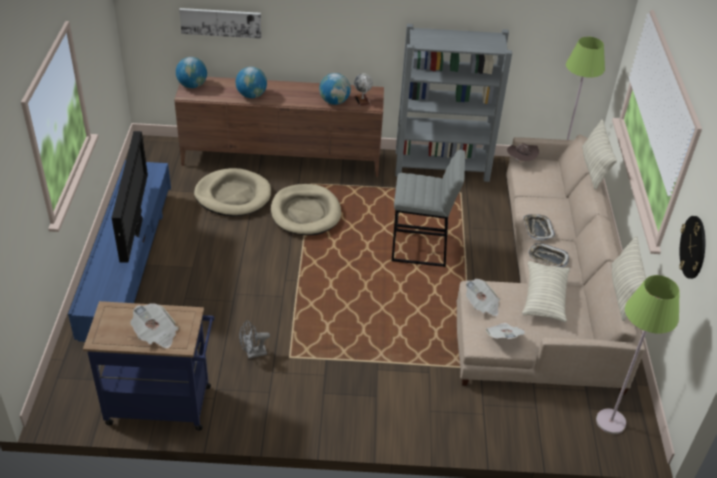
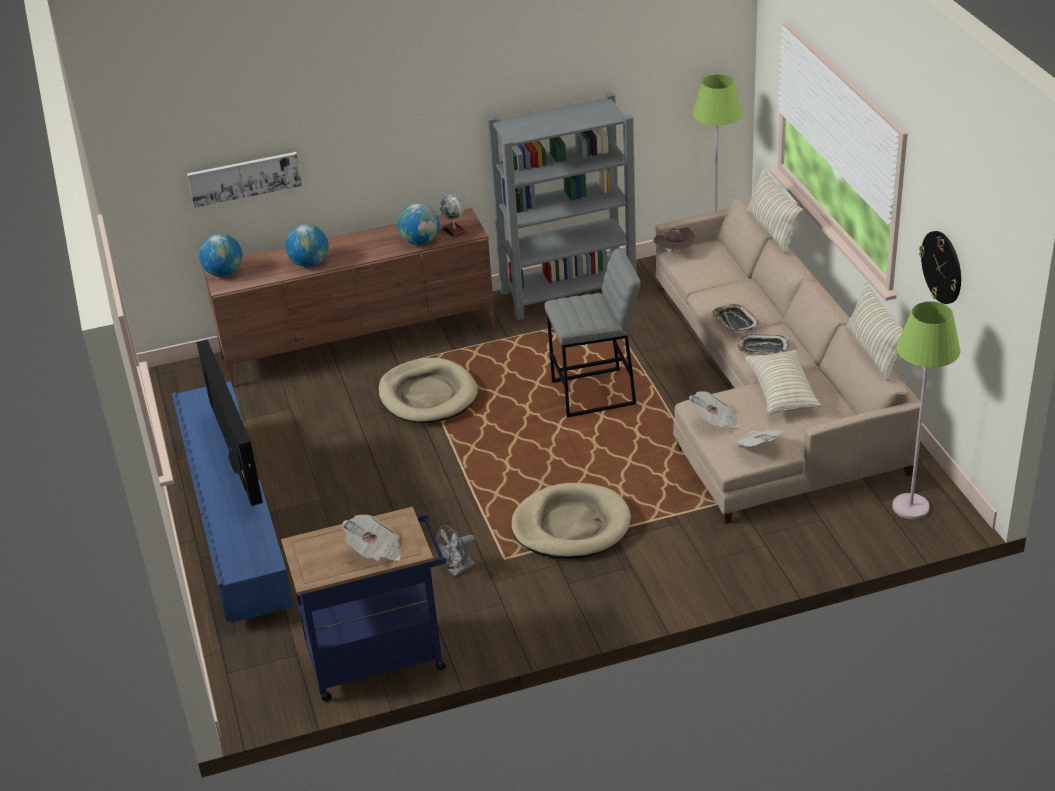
camera: 15 degrees left, 5 degrees down
beige dog bed [194,168,271,217] -> beige dog bed moved to [511,483,631,559]

